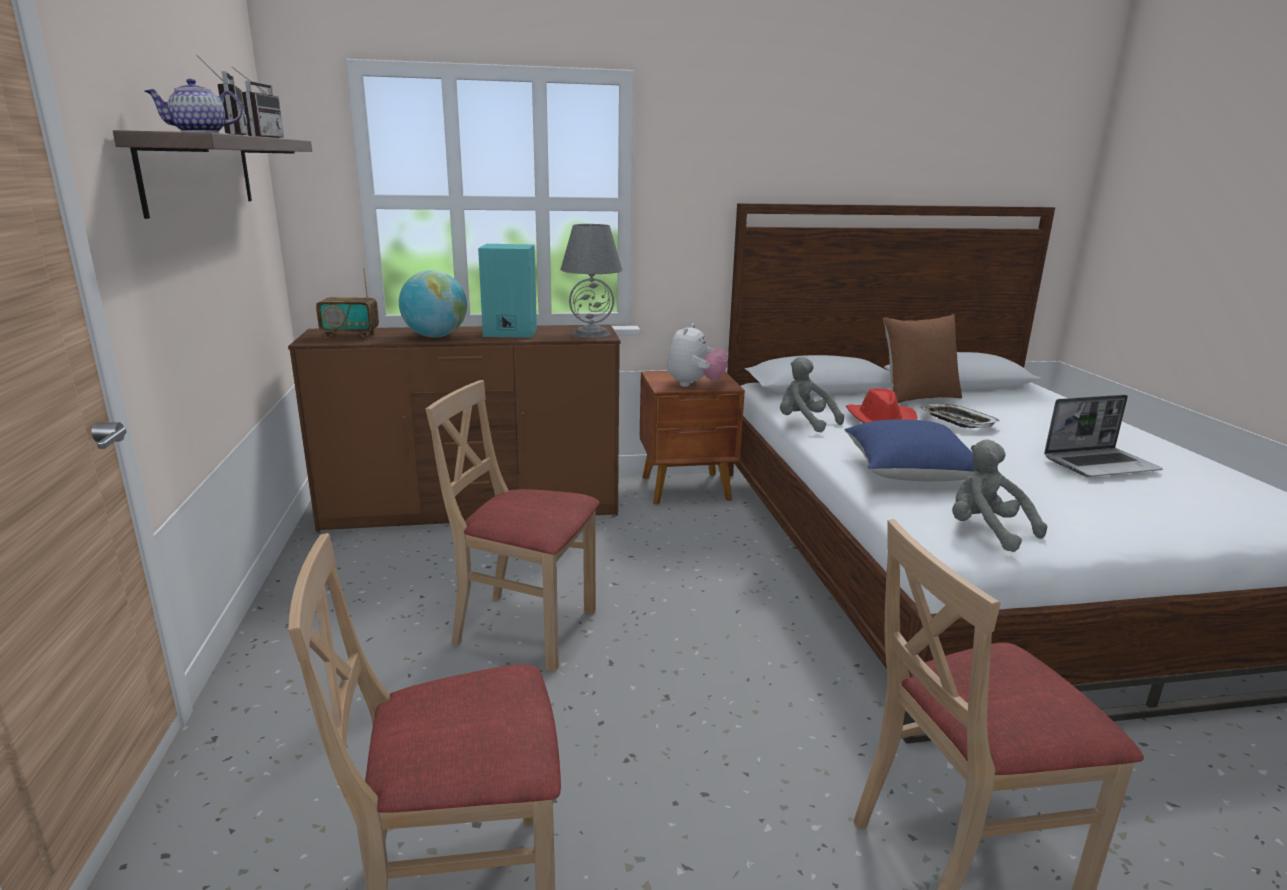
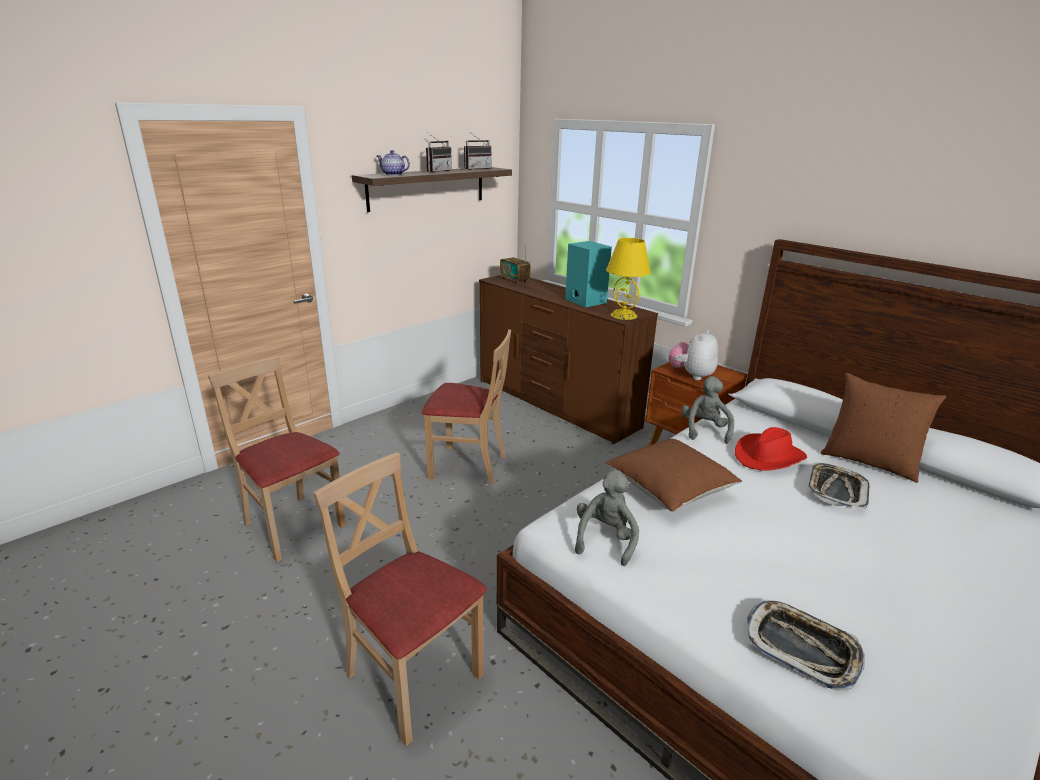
camera: 55 degrees right, 5 degrees up
globe [399,270,467,337] -> none
beige chair [426,380,600,671] -> beige chair turned 120 degrees clockwise [421,329,511,485]
grey table lamp [560,224,623,338] -> yellow table lamp [606,238,651,320]
plush toy [667,323,728,387] -> plush toy turned 135 degrees clockwise [669,330,718,380]
blue pillow [844,419,975,481] -> brown pillow [605,439,742,512]
laptop [1044,395,1163,477] -> none
none -> tray [747,601,865,691]

